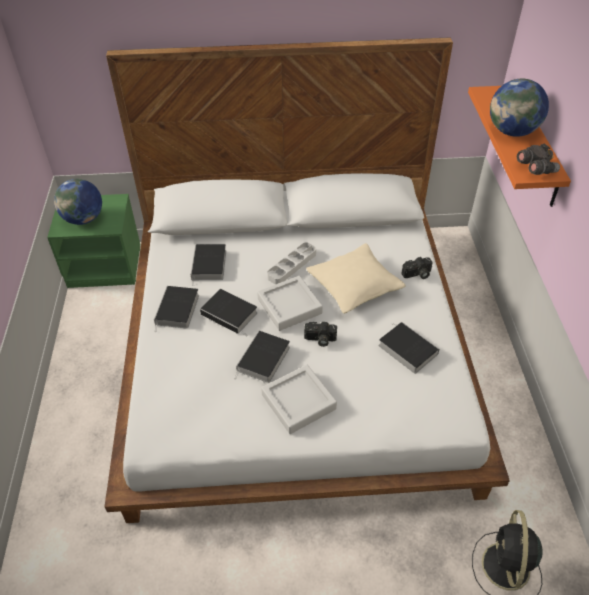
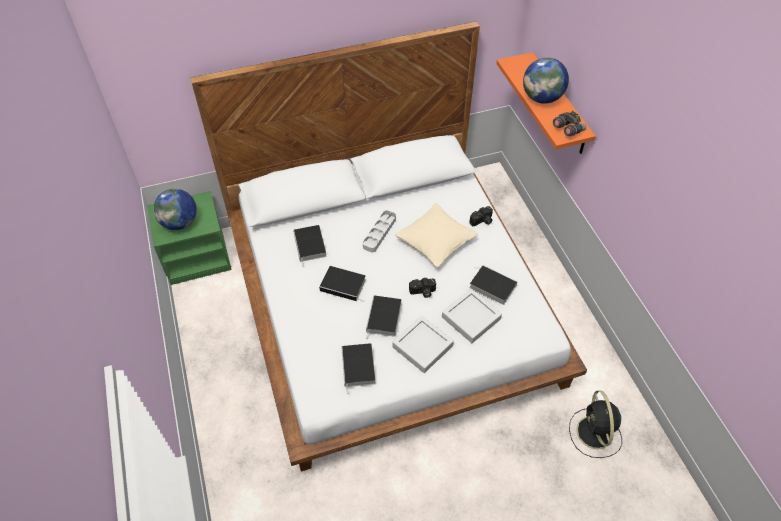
camera: 15 degrees left, 5 degrees up
book [154,286,199,330] -> book moved to [341,343,376,395]
grey tray [257,276,323,331] -> grey tray moved to [442,289,502,343]

